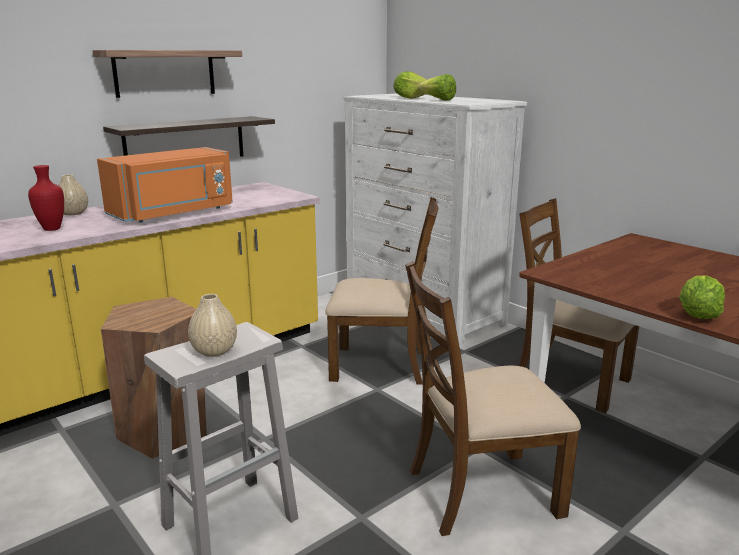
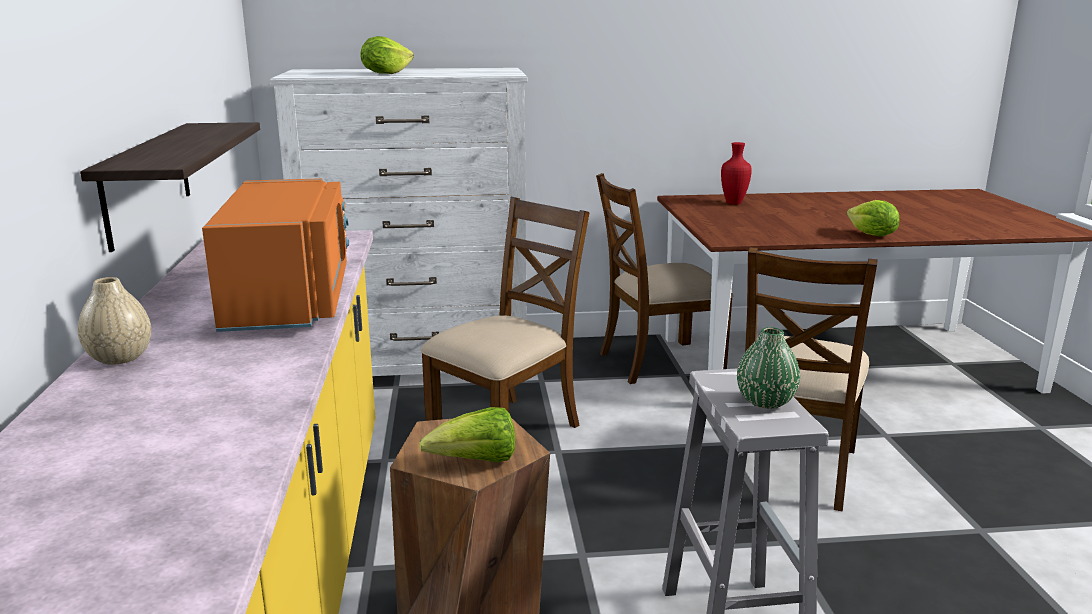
camera: 55 degrees left, 0 degrees up
red vase [28,165,64,231] -> red vase moved to [721,142,752,205]
shelf [92,50,242,98] -> none
beige vase [188,294,237,357] -> green vase [737,327,800,409]
lettuce [417,74,456,101] -> lettuce moved to [419,407,515,463]

